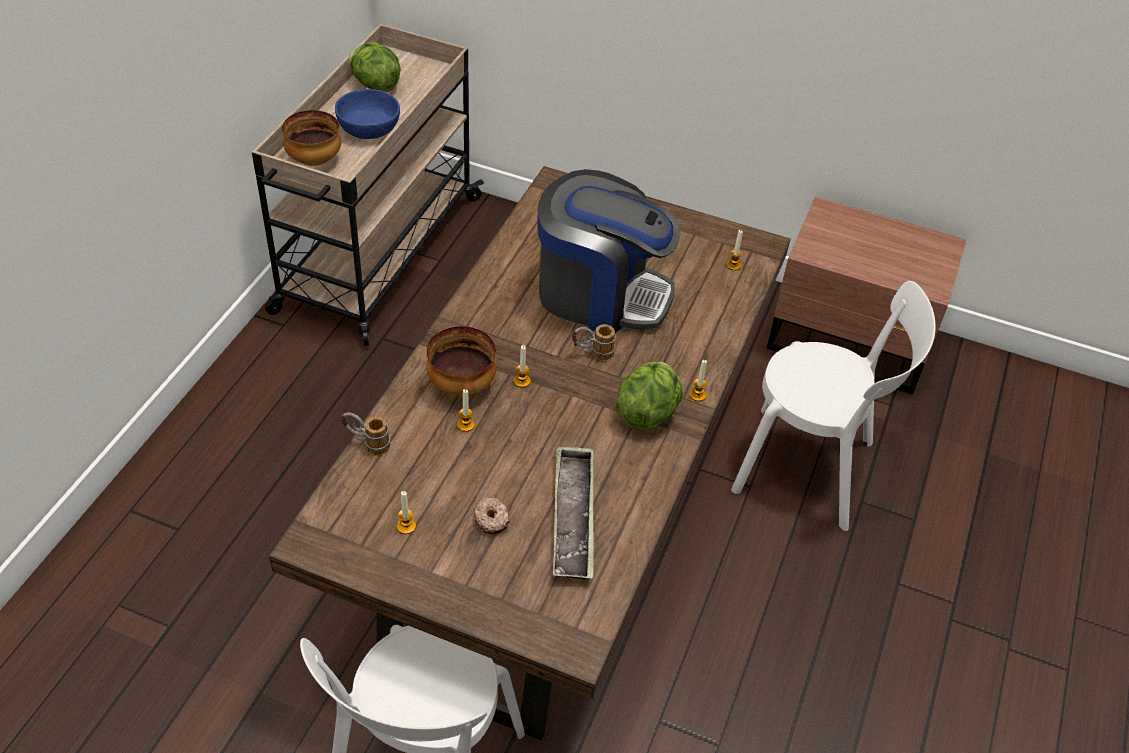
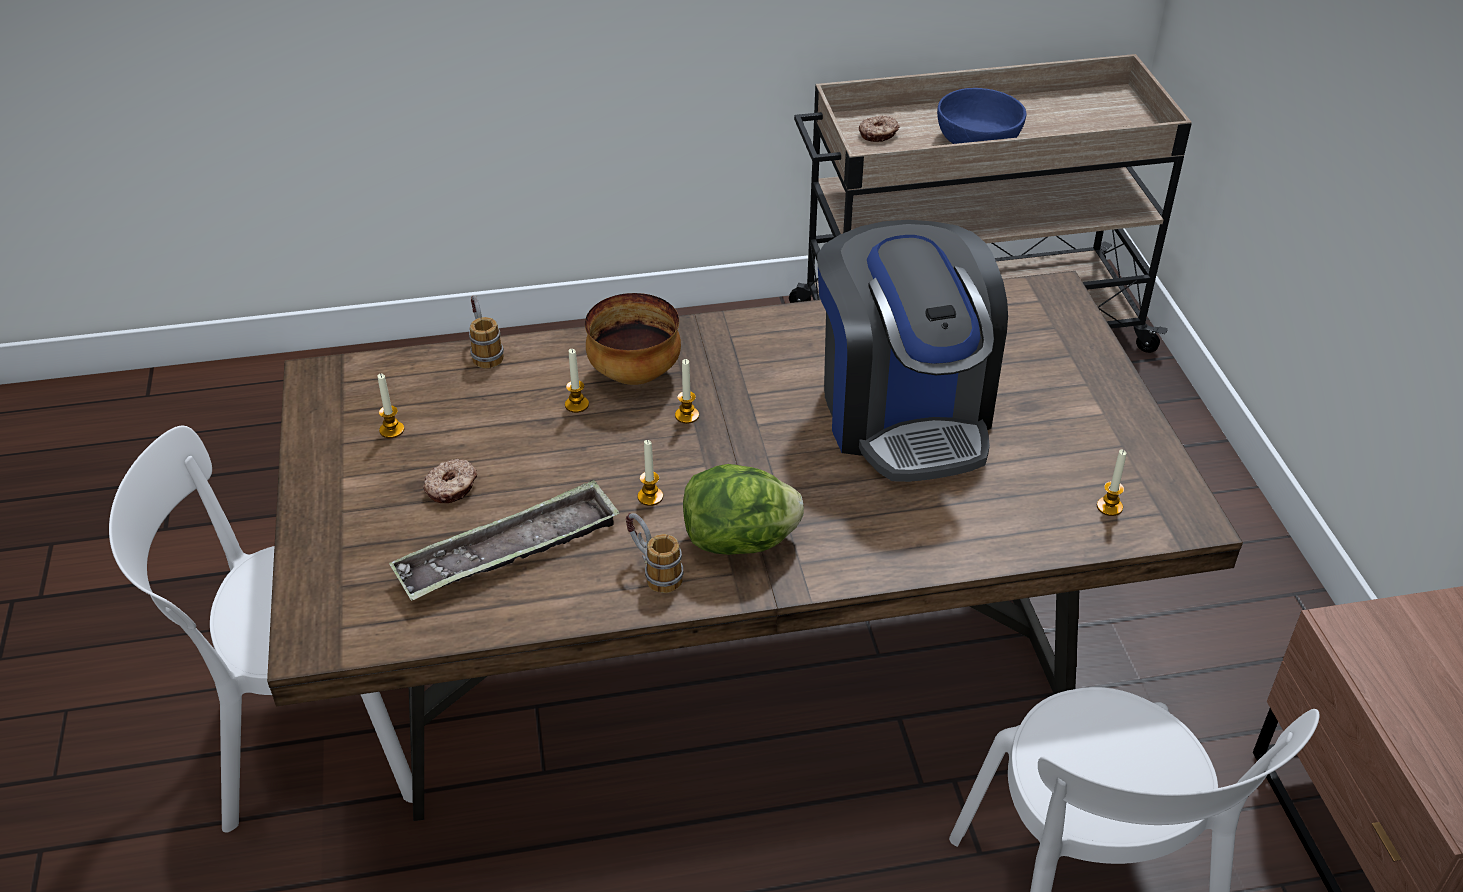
camera: 60 degrees right, 5 degrees down
bowl [282,110,341,166] -> donut [859,116,900,142]
lettuce [349,42,401,93] -> none
mug [572,324,616,360] -> mug moved to [626,513,683,593]
candle [689,360,707,401] -> candle moved to [637,440,663,506]

